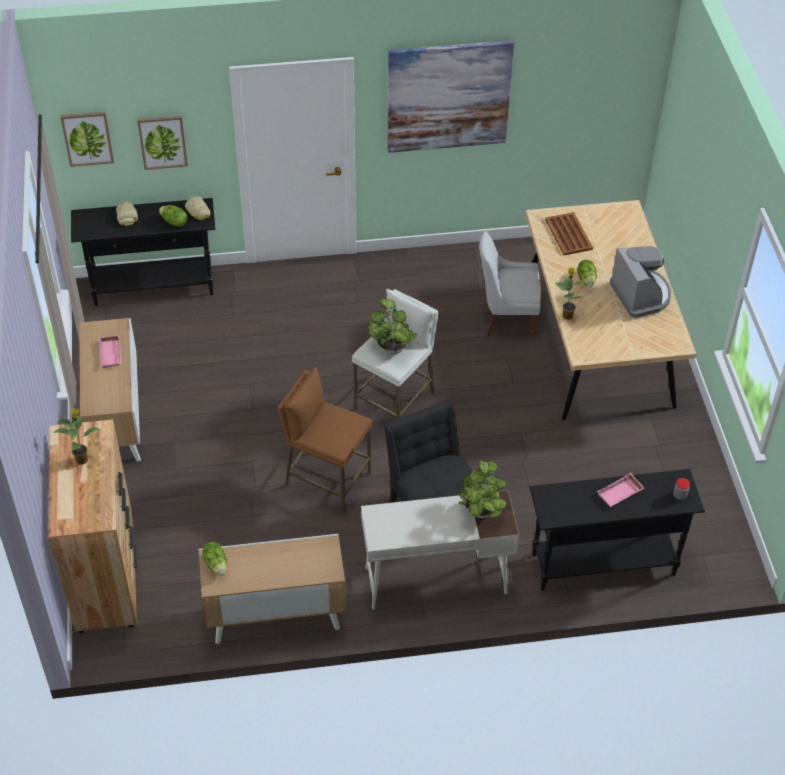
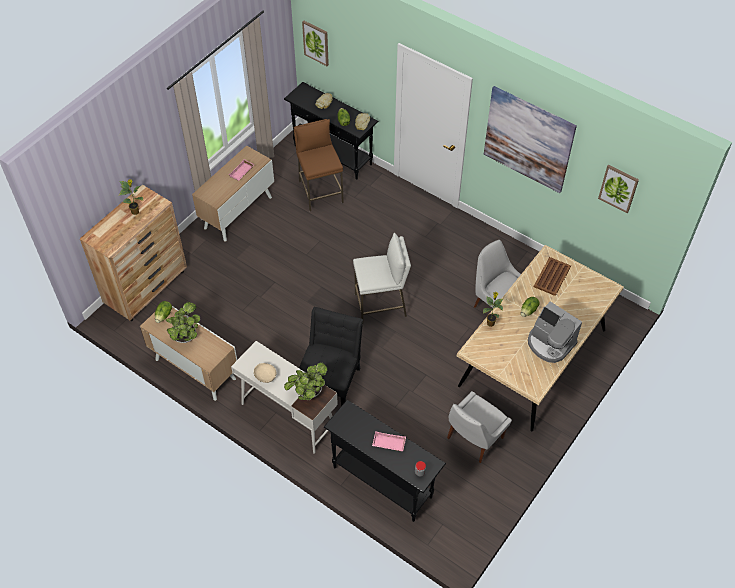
camera: 45 degrees right, 5 degrees up
picture [137,115,188,170] -> picture moved to [598,165,639,213]
brown stool [277,367,372,513] -> brown stool moved to [294,119,344,211]
potted plant [368,299,417,355] -> potted plant moved to [166,302,200,343]
coffee machine [610,246,671,318] -> coffee machine turned 105 degrees clockwise [528,302,582,363]
none -> beige bowl [254,363,276,383]
none -> white chair [447,391,512,463]

